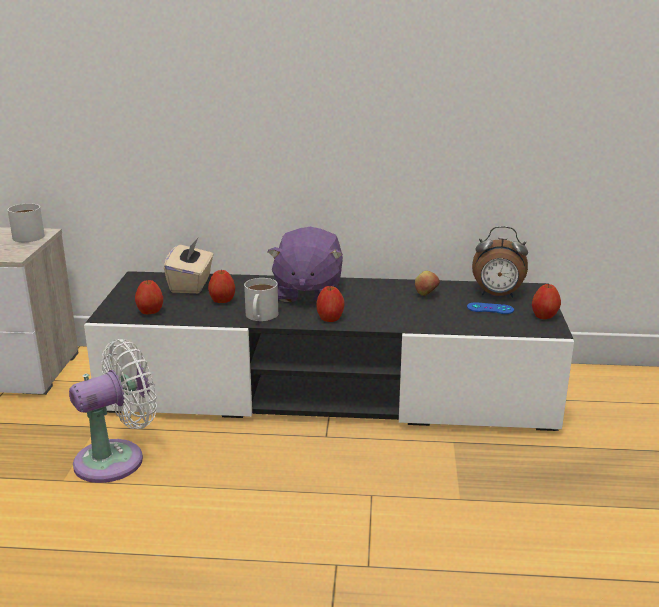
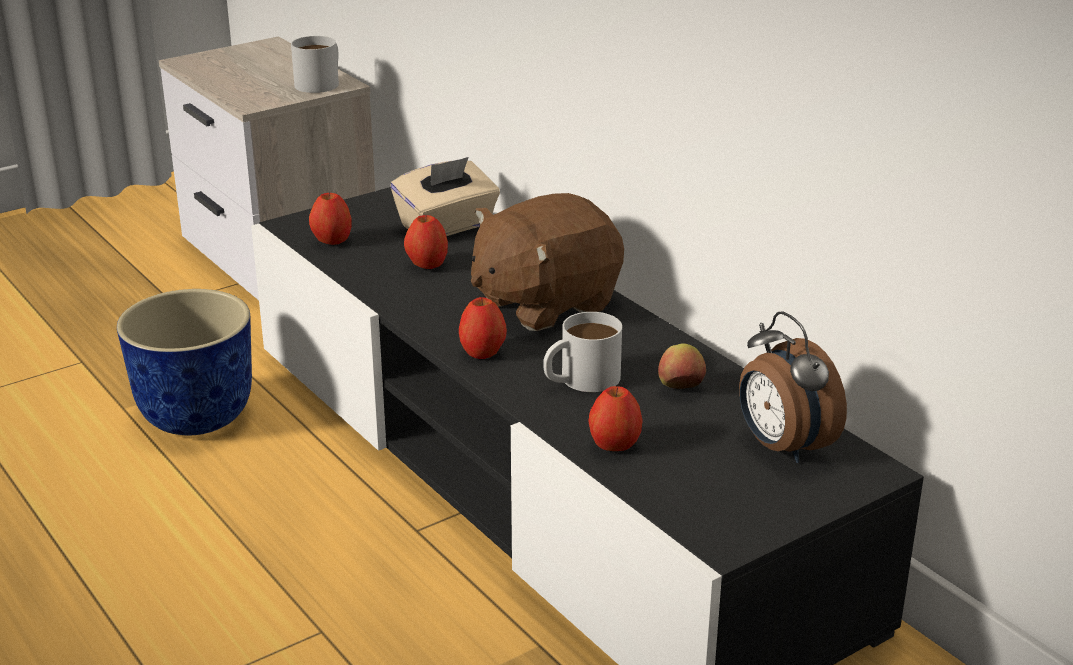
camera: 50 degrees right, 5 degrees up
white fan [69,339,157,483] -> planter [117,289,252,435]
white mug [244,278,278,321] -> white mug moved to [543,312,622,392]
purple plush toy [268,227,343,302] -> brown plush toy [471,193,624,331]
blue game controller [467,302,514,314] -> none
apple [532,284,561,319] -> apple moved to [588,386,642,451]

